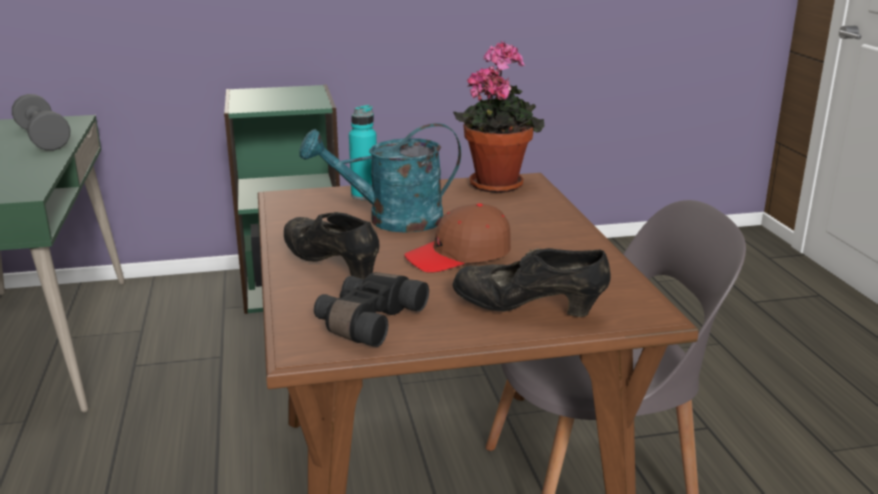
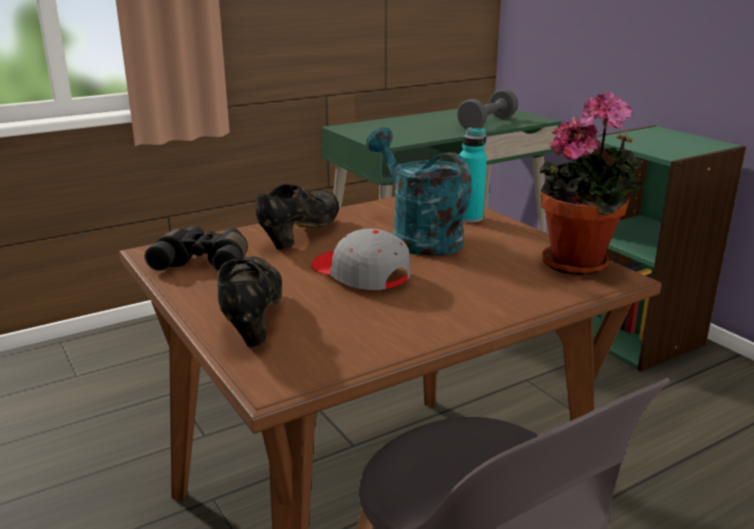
camera: 70 degrees right, 0 degrees up
brown cap [404,203,511,273] -> grey cap [311,229,410,290]

